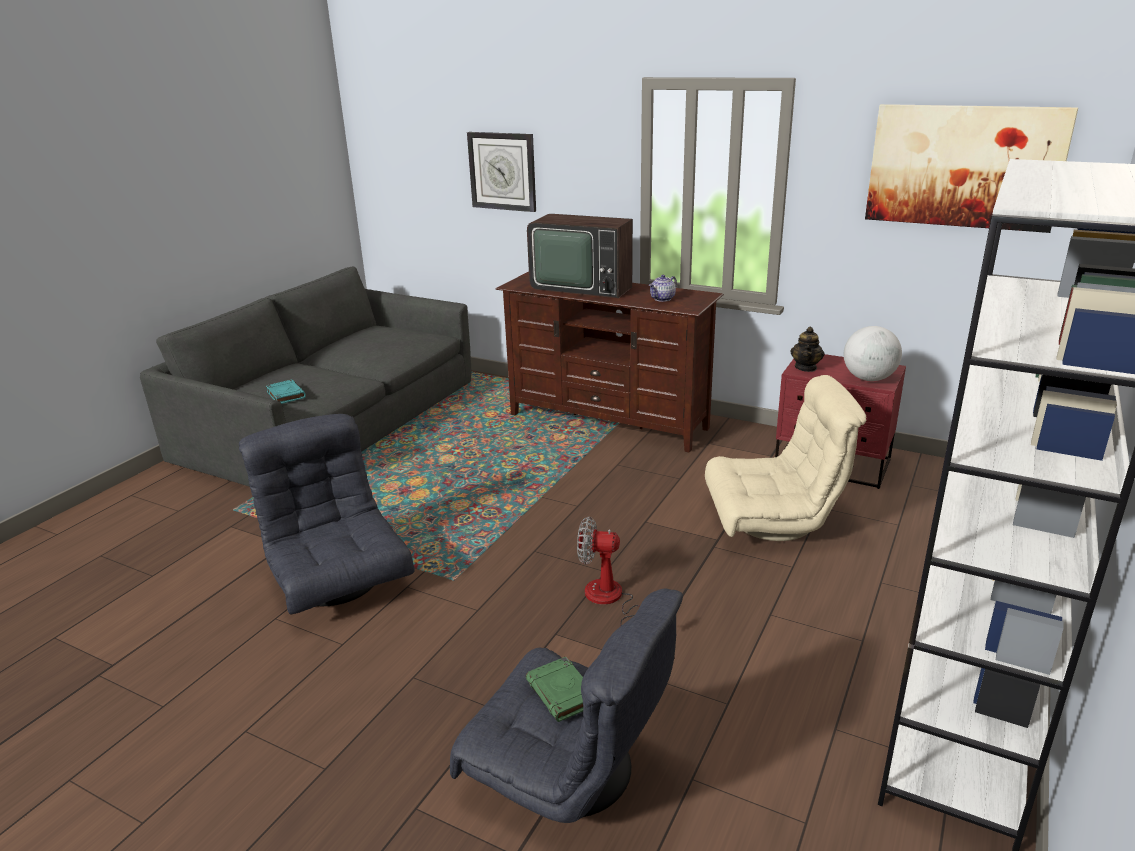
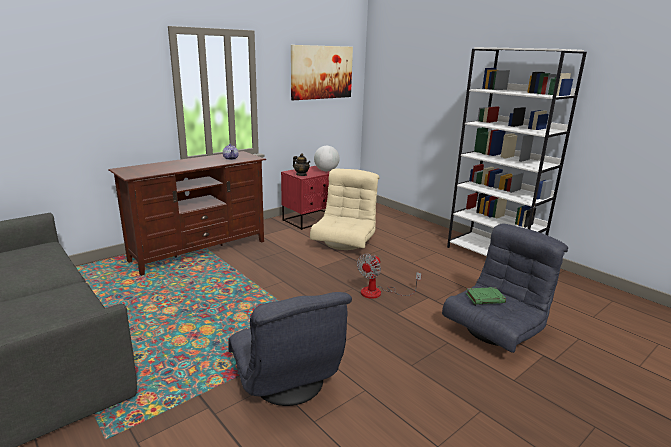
camera: 70 degrees left, 5 degrees down
grey armchair [239,414,415,614] -> grey armchair turned 105 degrees counterclockwise [228,292,352,406]
turquoise book [266,379,306,404] -> none
wall clock [467,132,536,212] -> none
television [527,214,633,298] -> none

